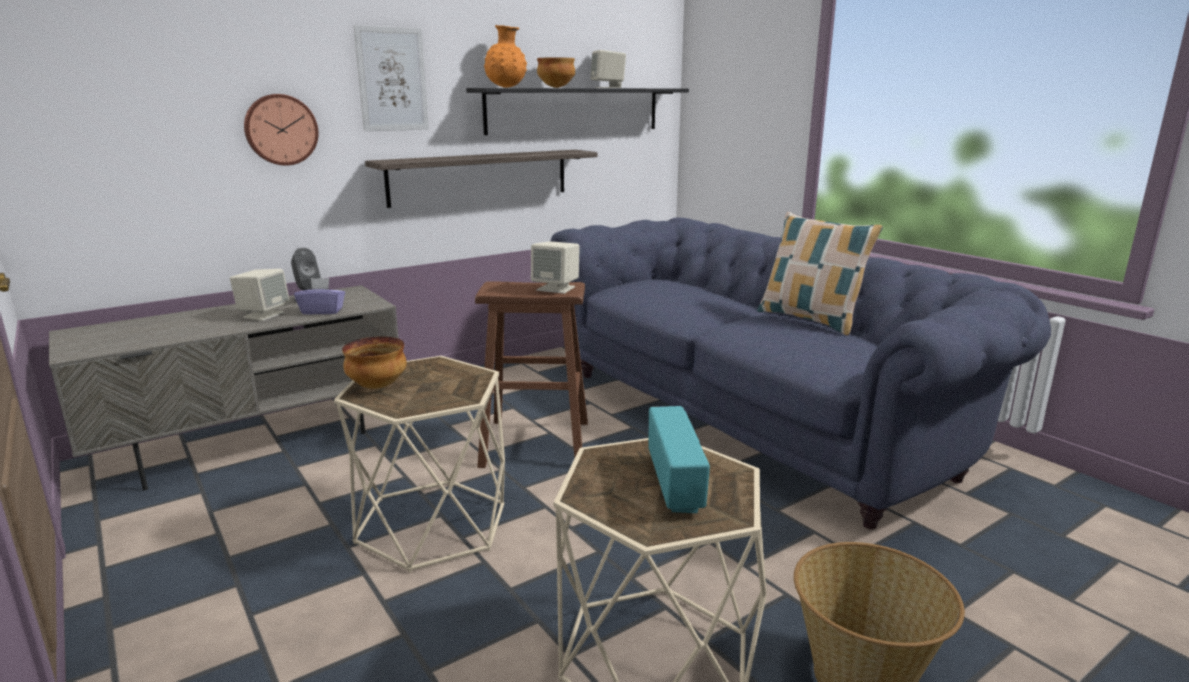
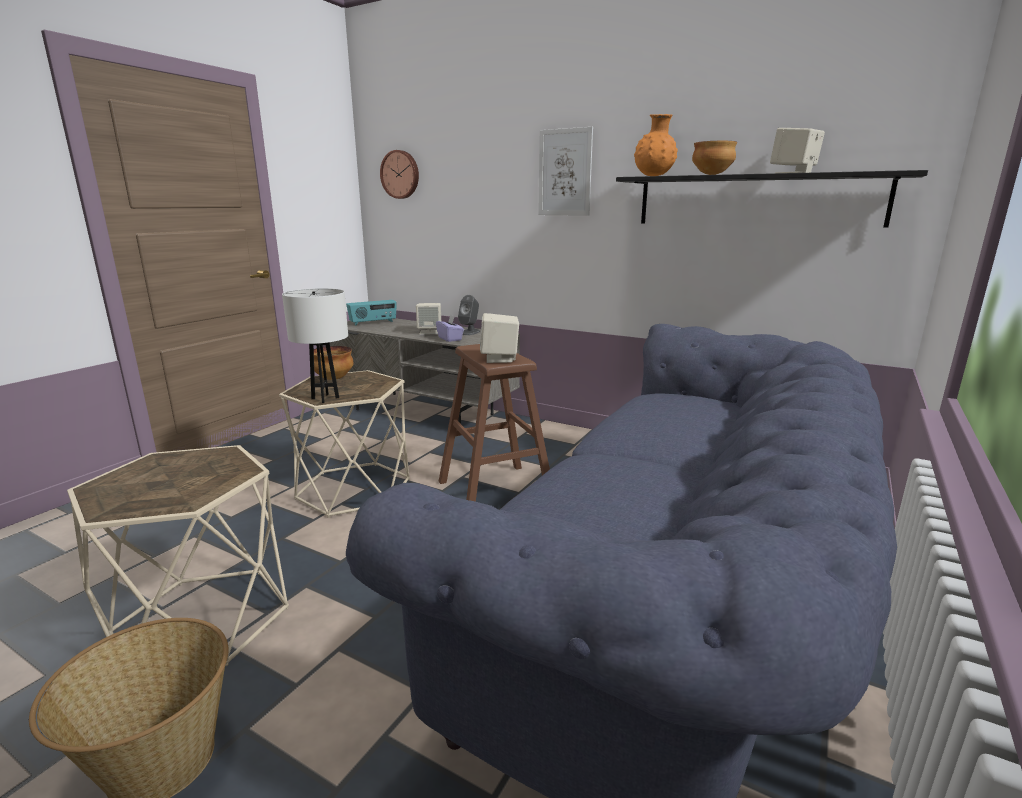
camera: 65 degrees right, 0 degrees up
wall clock [244,94,318,166] -> wall clock moved to [380,150,419,199]
shelf [365,150,597,208] -> none
radio [648,406,710,513] -> radio moved to [346,300,397,326]
pillow [757,212,883,335] -> none
none -> white table lamp [282,288,348,403]

